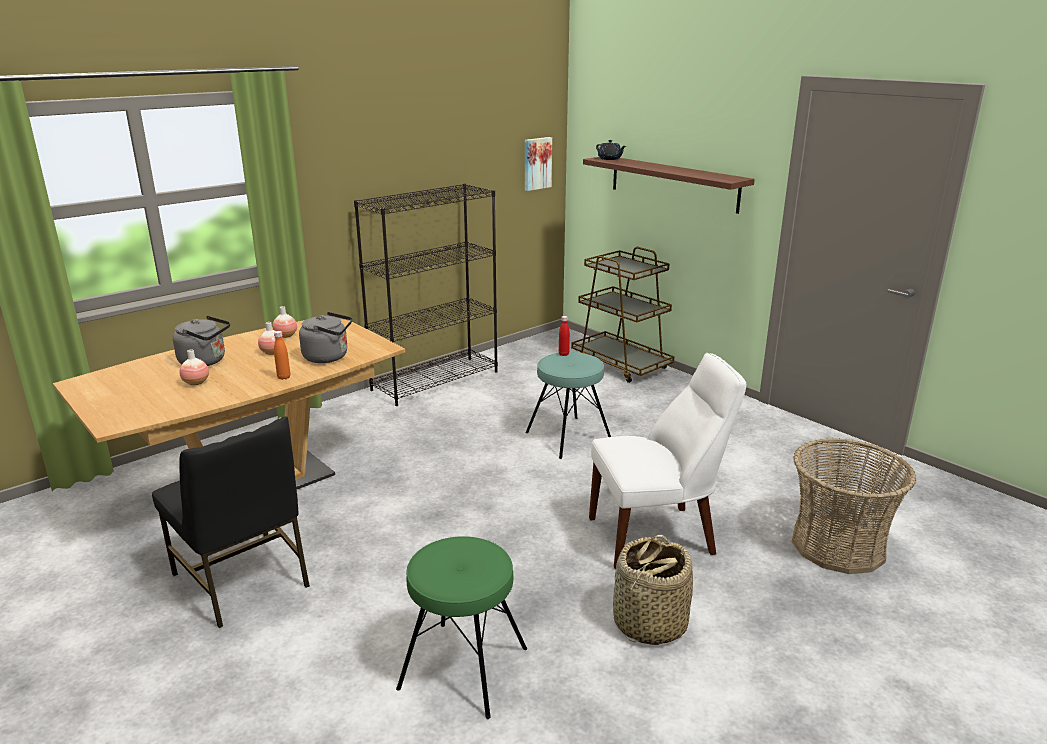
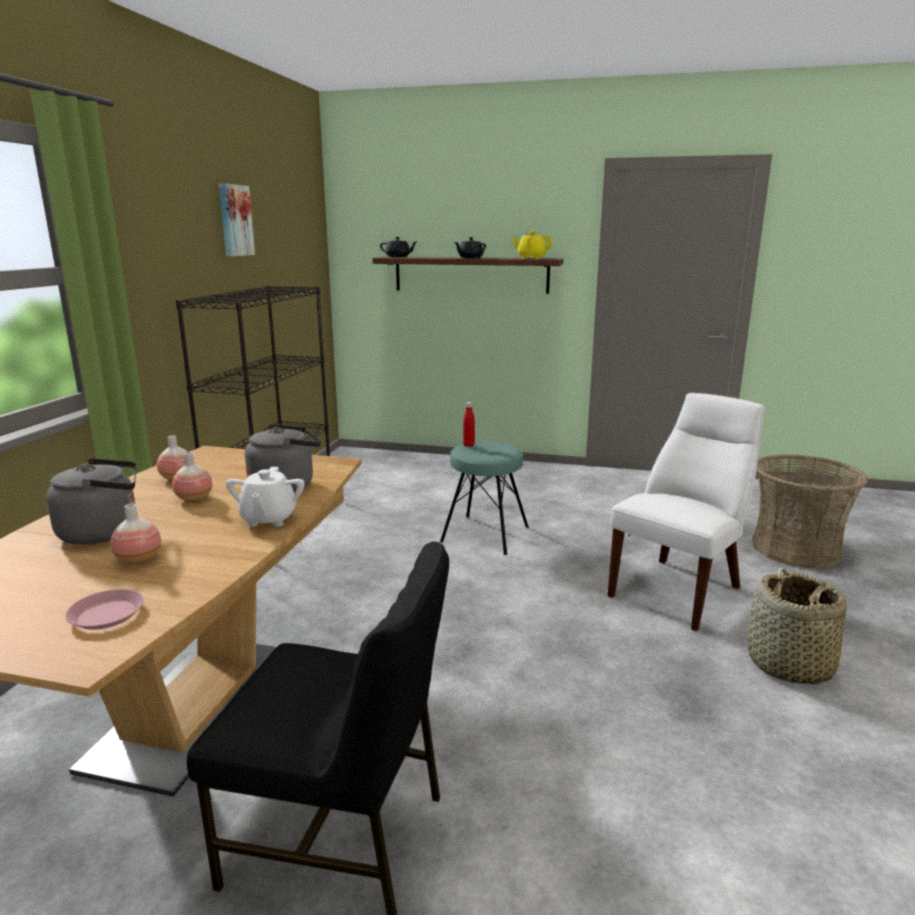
camera: 35 degrees left, 5 degrees down
orange bottle [274,331,290,380] -> white teapot [226,467,305,527]
green stool [396,536,527,719] -> none
picture [525,137,552,191] -> picture moved to [219,183,255,257]
brown cart [571,247,675,383] -> none
none -> pink plate [65,589,144,630]
none -> black teapot [454,237,486,258]
none -> yellow teapot [512,231,553,259]

